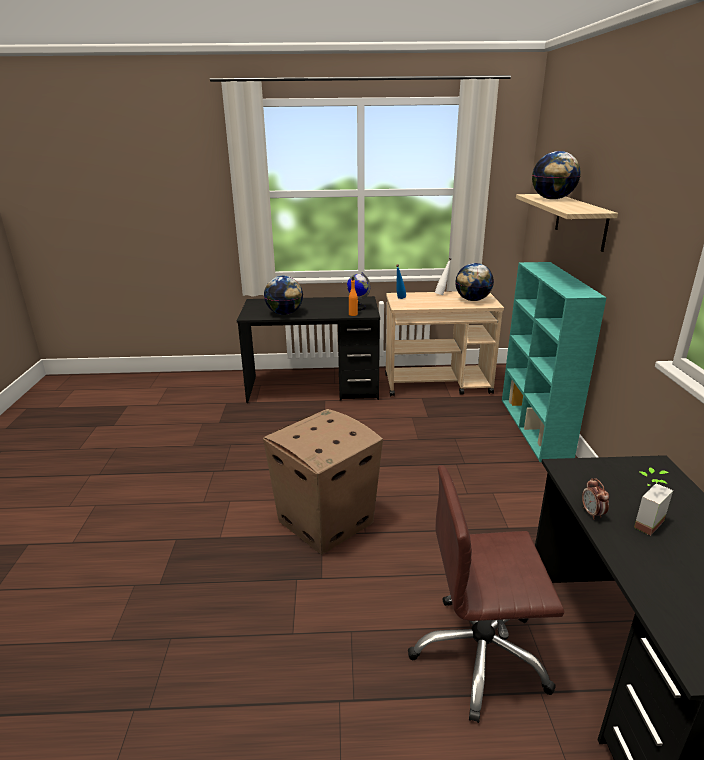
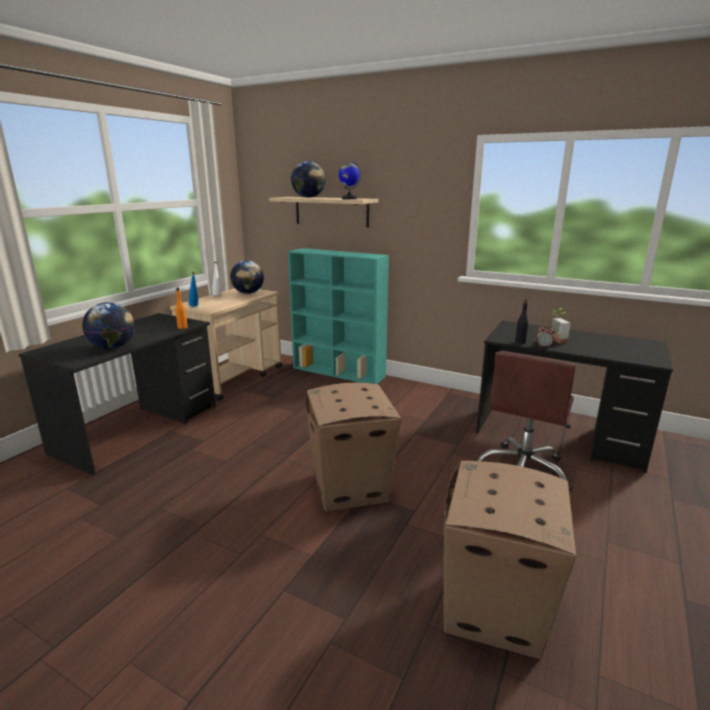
camera: 60 degrees left, 5 degrees down
globe [347,272,370,311] -> globe moved to [339,161,361,199]
none -> cardboard box [444,461,576,659]
none -> black bottle [515,299,528,344]

